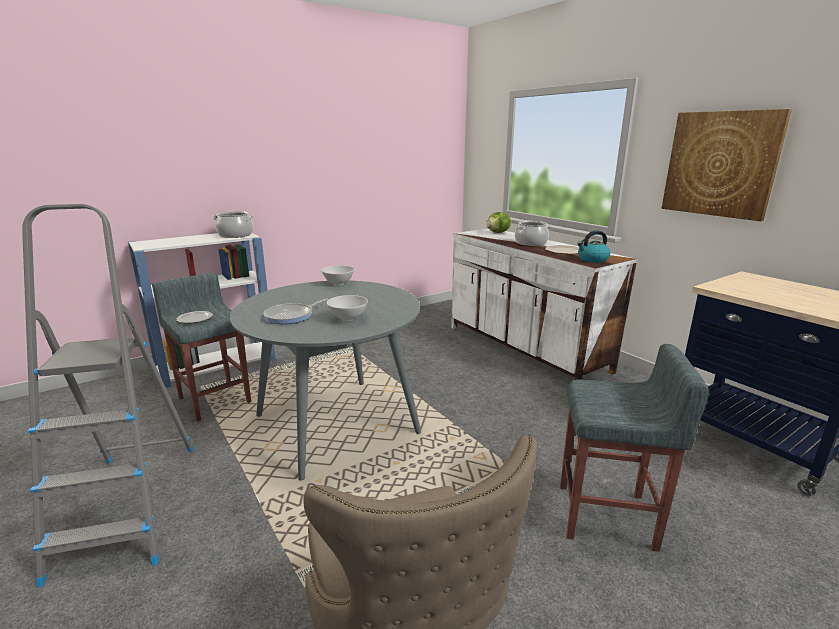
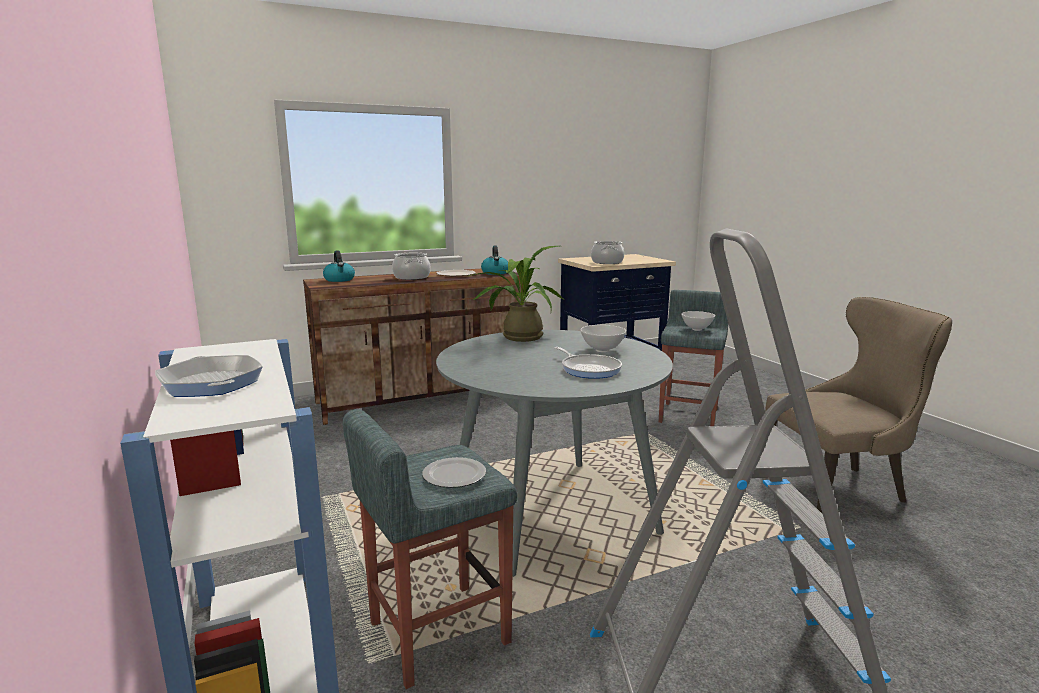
camera: 80 degrees left, 5 degrees down
cooking pot [213,211,254,238] -> cooking pot moved to [591,241,624,264]
white bowl [321,265,354,286] -> white bowl moved to [681,311,715,331]
white cabinet [451,228,637,380] -> brown cabinet [303,268,523,425]
lettuce [486,212,511,233] -> kettle [323,250,355,282]
picture [661,109,792,221] -> none
none -> frying pan [155,355,262,397]
none -> potted plant [469,246,565,342]

